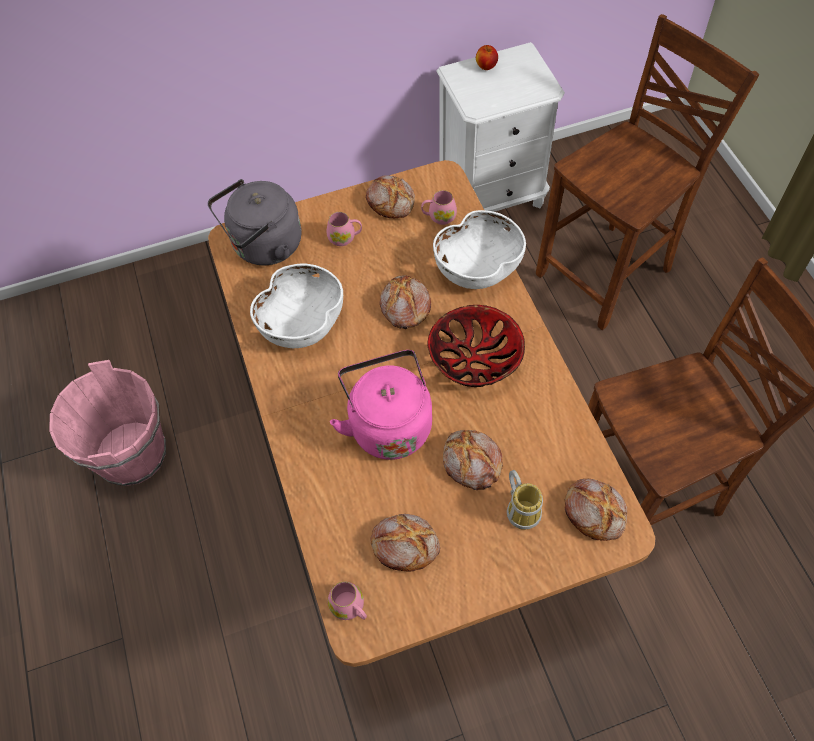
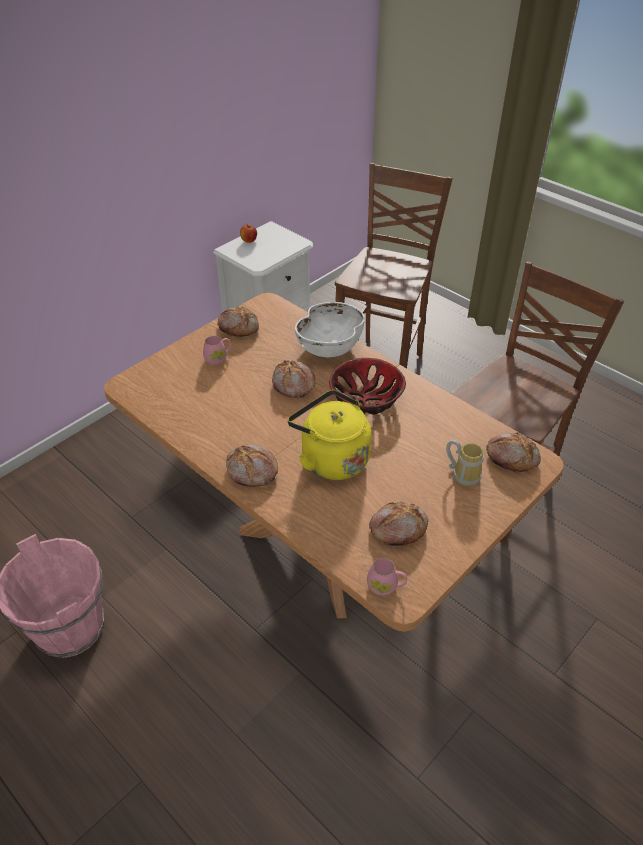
camera: 30 degrees left, 15 degrees down
grey kettle [208,179,302,265] -> none
white bowl [250,263,343,348] -> none
pink kettle [330,350,432,460] -> yellow kettle [288,390,371,480]
pink mug [421,190,457,225] -> none
bread [443,430,503,490] -> bread moved to [226,444,278,487]

